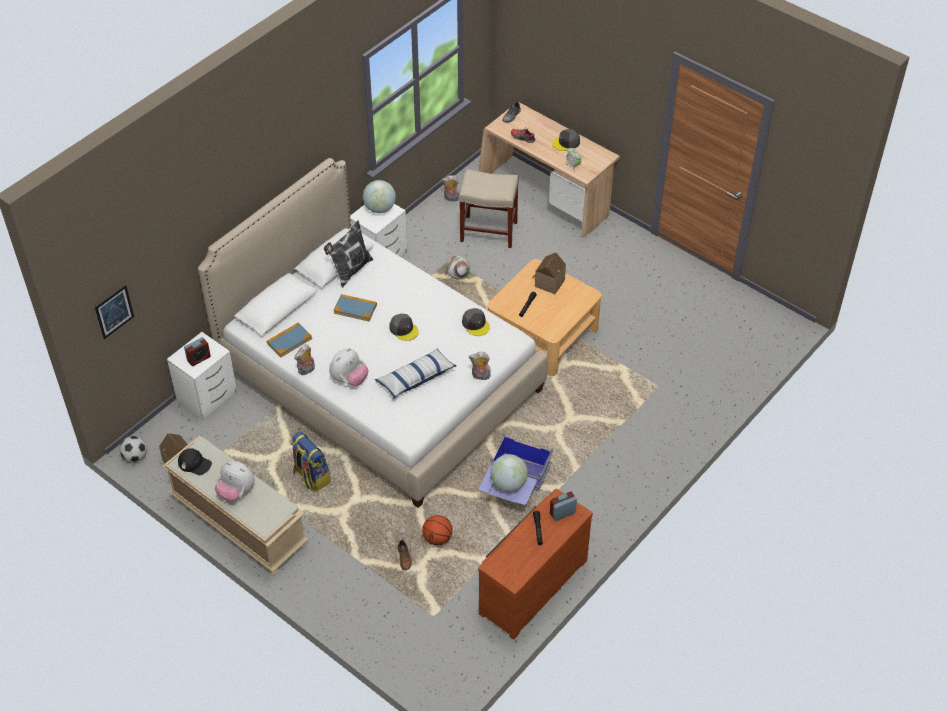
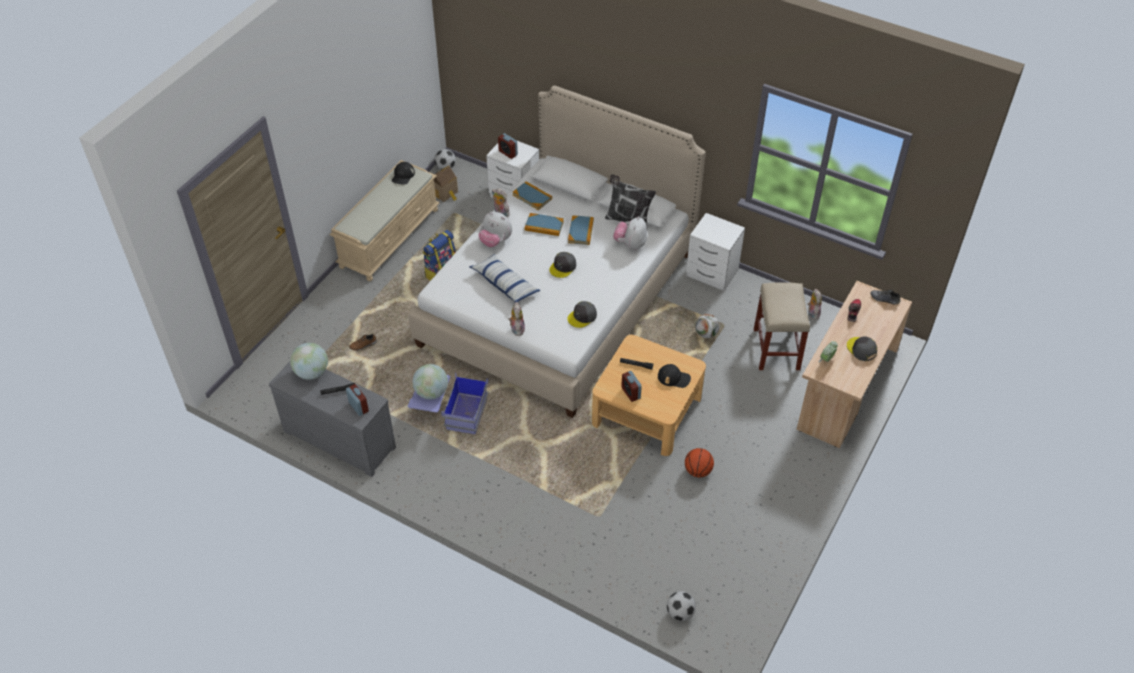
camera: 80 degrees right, 0 degrees up
picture [95,285,134,339] -> none
plush toy [215,461,255,502] -> plush toy moved to [613,216,647,250]
globe [363,180,396,213] -> globe moved to [290,343,328,380]
basketball [422,515,453,546] -> basketball moved to [685,448,714,477]
brown dresser [478,489,593,640] -> grey dresser [269,362,396,477]
toy house [532,253,566,294] -> black cap [658,364,691,388]
none -> book [525,213,564,236]
none -> alarm clock [621,371,642,402]
none -> football [667,591,696,621]

